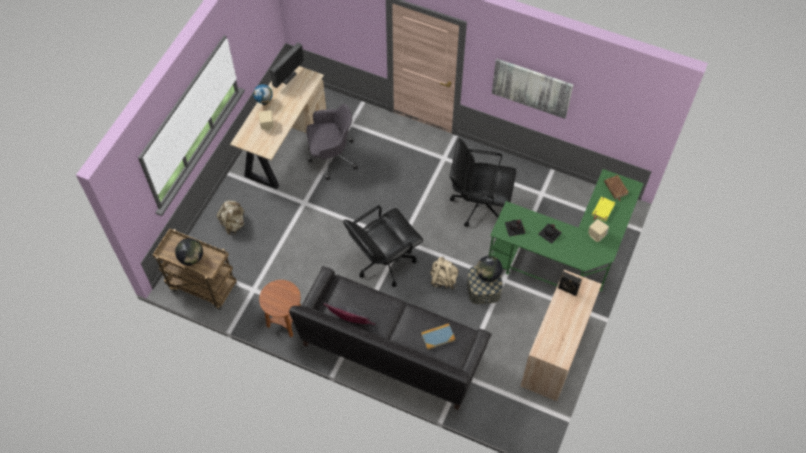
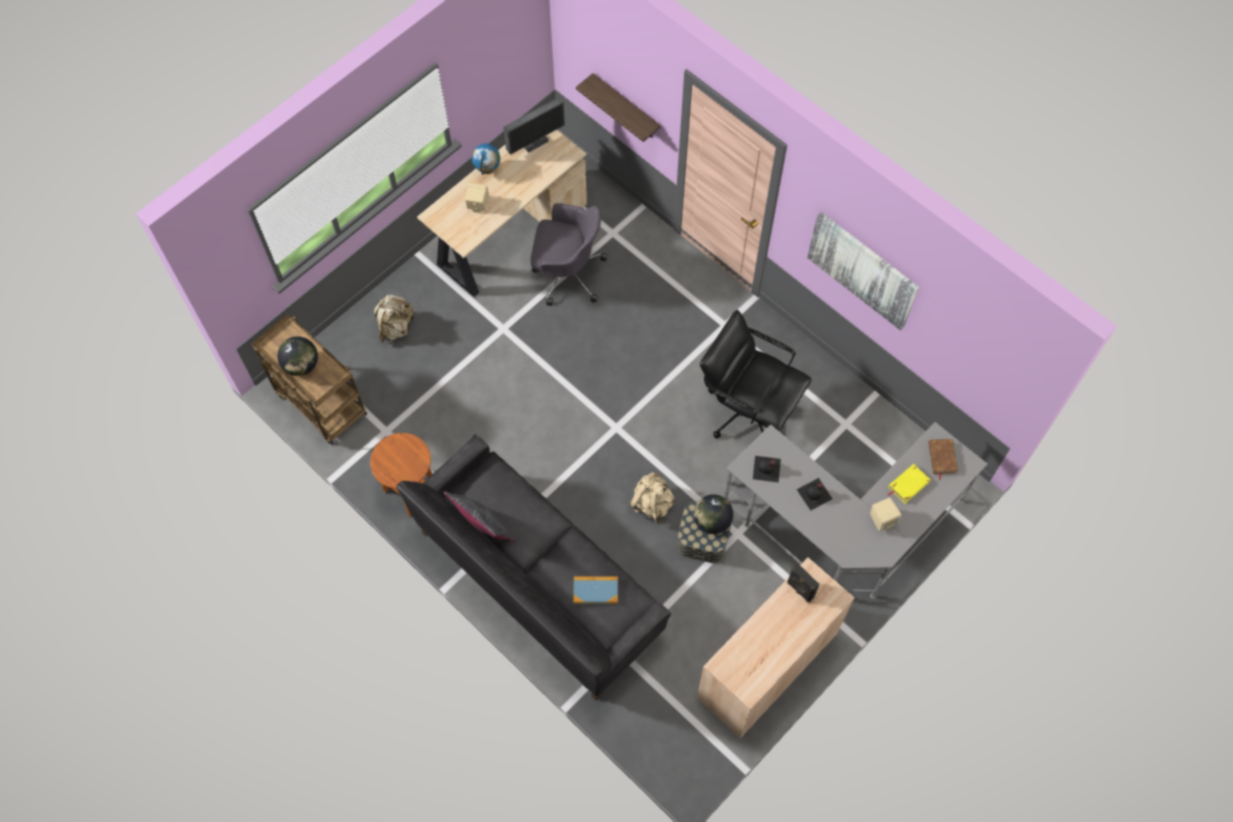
camera: 20 degrees right, 5 degrees up
black office chair [343,205,423,287] -> none
green desk [489,169,644,291] -> grey desk [724,422,987,599]
none -> shelf [576,73,661,142]

